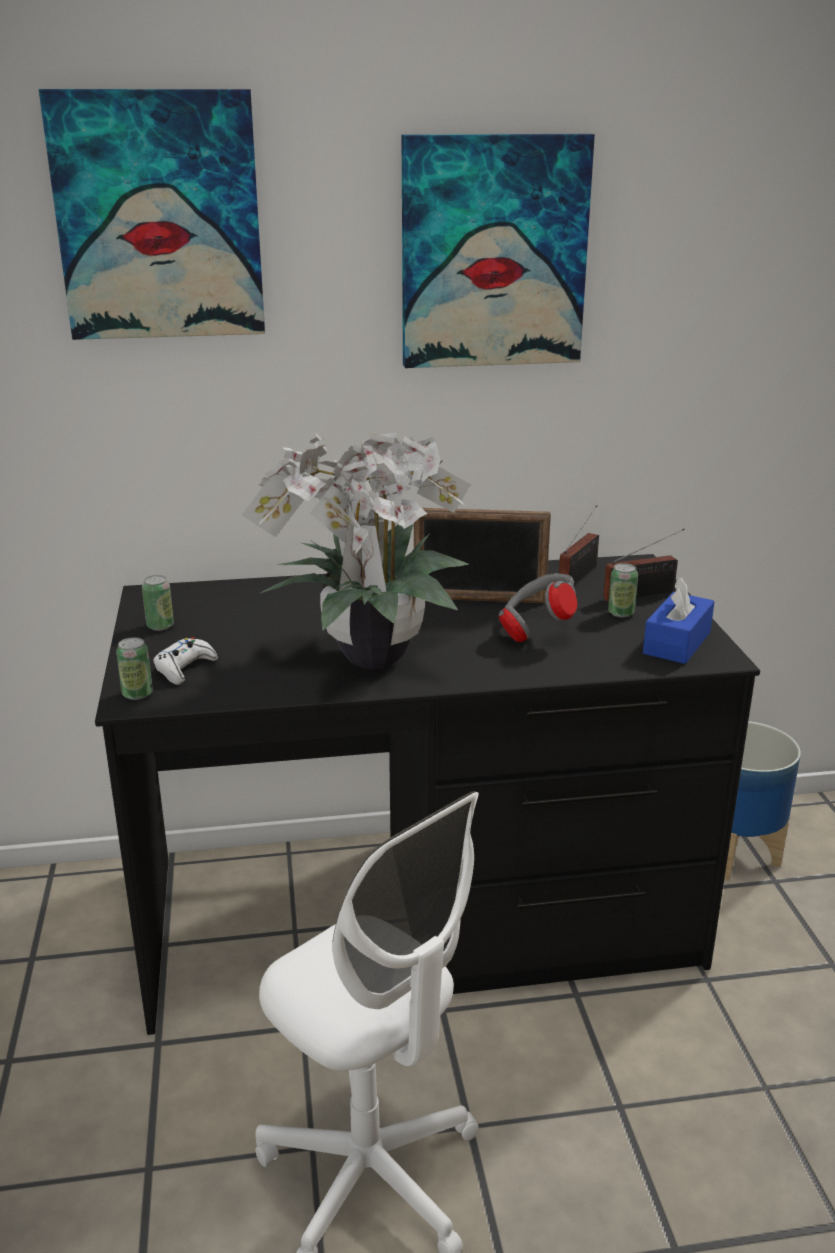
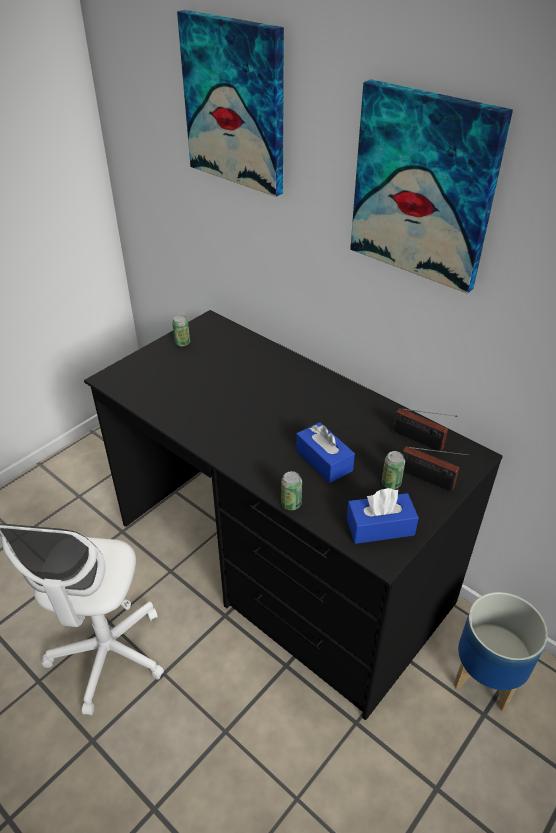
camera: 50 degrees right, 15 degrees up
can [116,637,153,700] -> can moved to [281,471,302,510]
white game controller [153,637,218,685] -> none
potted plant [242,433,471,670] -> none
picture frame [414,508,551,603] -> none
grey headphones [498,573,577,642] -> blue tissue box [296,422,355,483]
radio [559,505,599,587] -> radio turned 45 degrees clockwise [393,408,457,453]

